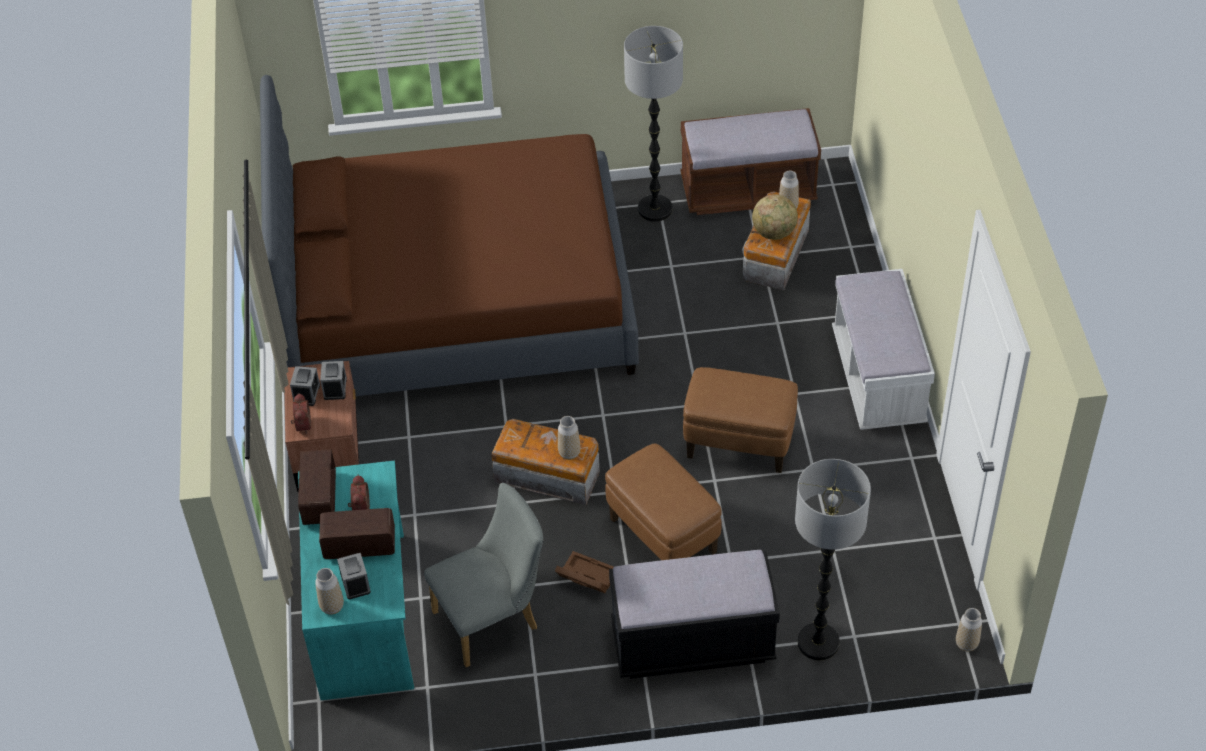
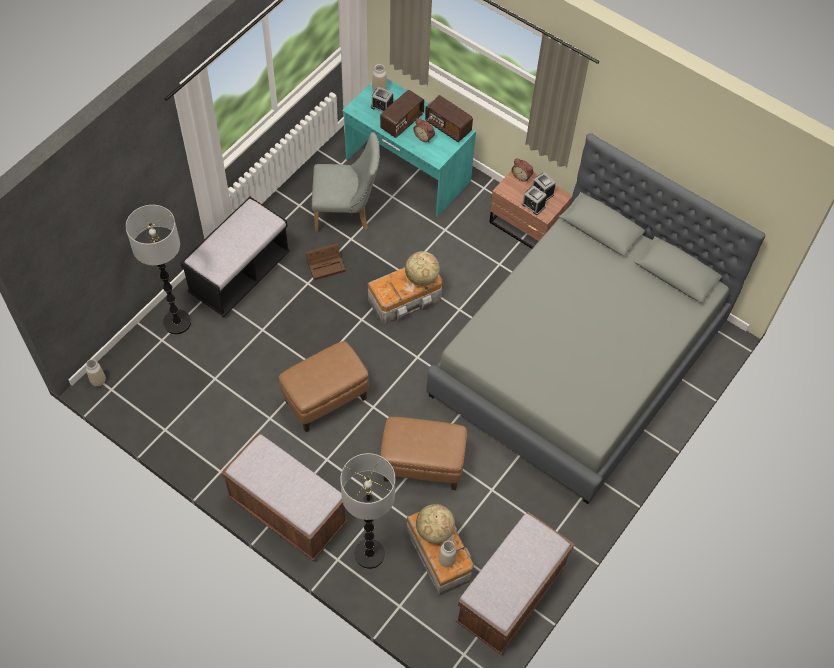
camera: 130 degrees right, 10 degrees up
brown bed [260,75,639,396] -> grey bed [426,133,765,504]
grey chair [424,483,544,667] -> grey chair turned 105 degrees counterclockwise [312,132,380,232]
vase [558,416,580,460] -> none
brown ottoman [605,443,722,560] -> brown ottoman moved to [381,417,467,490]
floor lamp [624,26,683,222] -> floor lamp moved to [340,453,395,569]
white bench [832,269,935,430] -> brown bench [221,433,348,561]
none -> globe [405,251,440,286]

